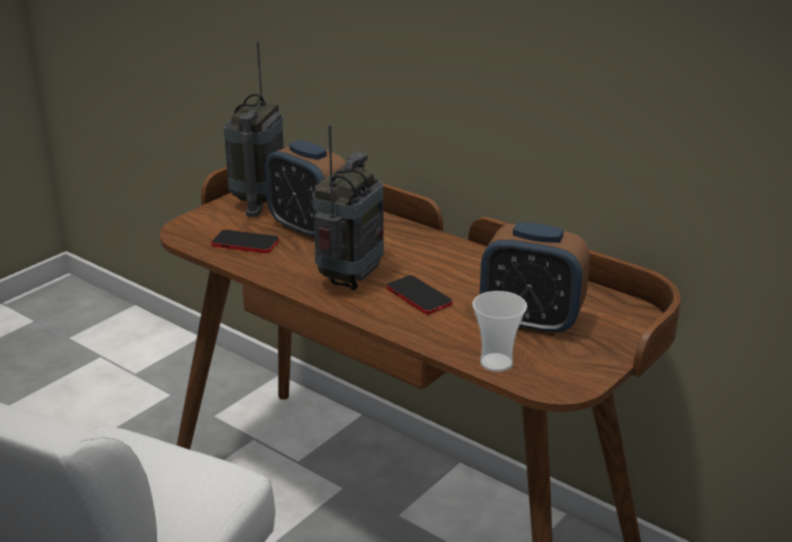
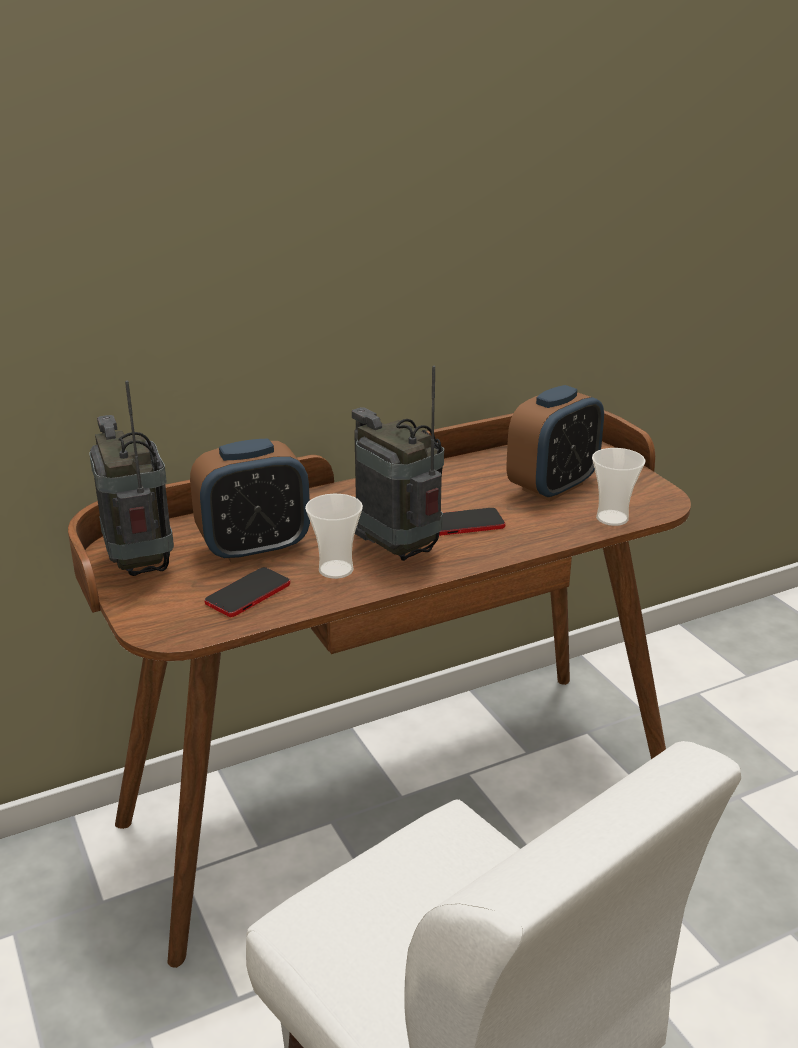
camera: 65 degrees left, 0 degrees up
radio [224,42,284,218] -> radio turned 150 degrees counterclockwise [89,381,174,576]
none -> cup [305,494,363,579]

